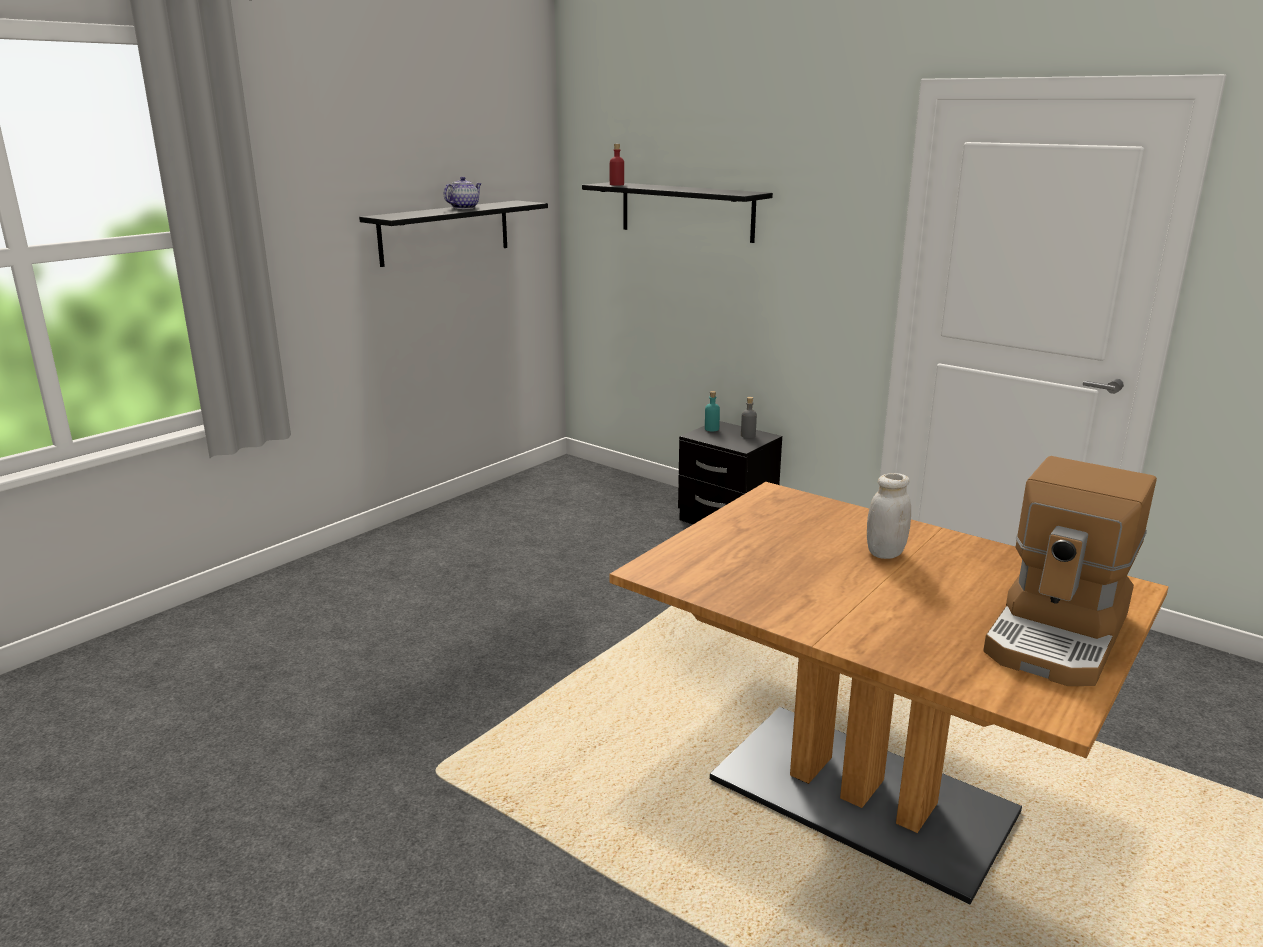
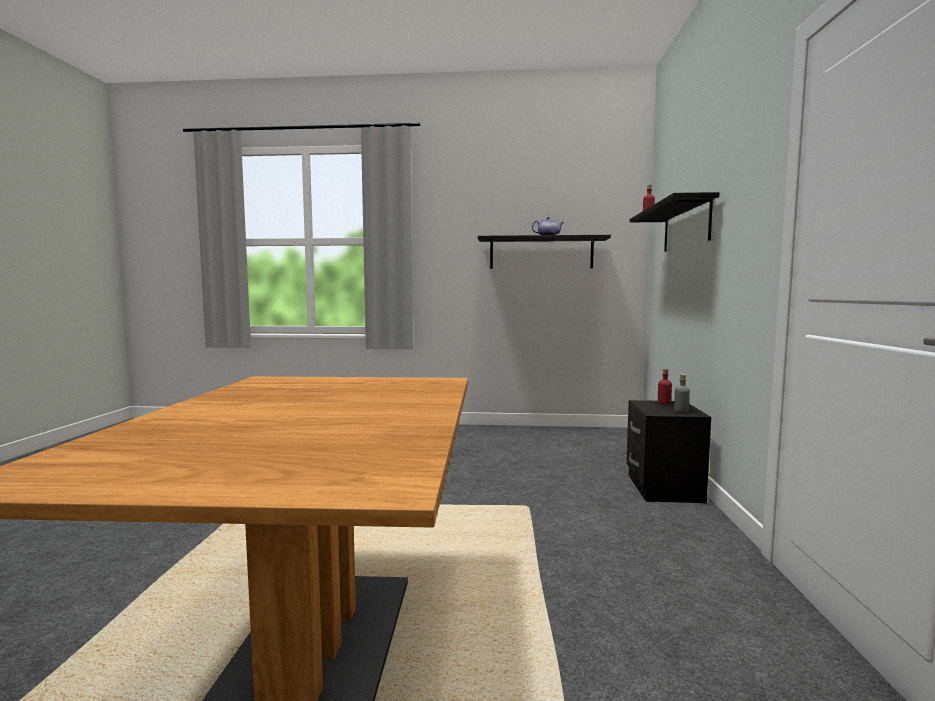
camera: 55 degrees right, 15 degrees down
turquoise bottle [705,391,720,431] -> red bottle [658,369,672,404]
white jar [867,473,911,559] -> none
coffee machine [983,456,1157,686] -> none

